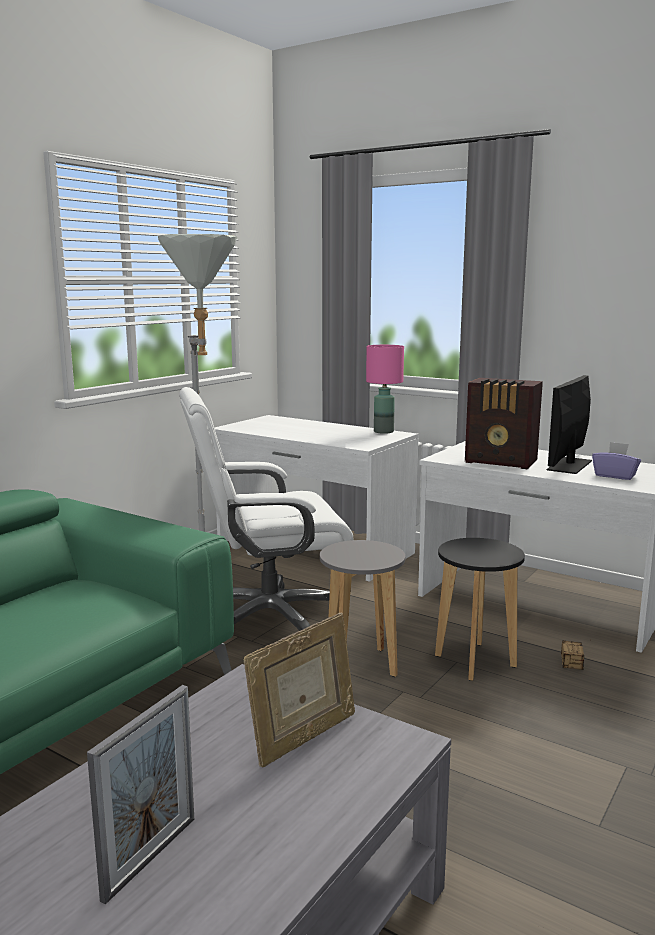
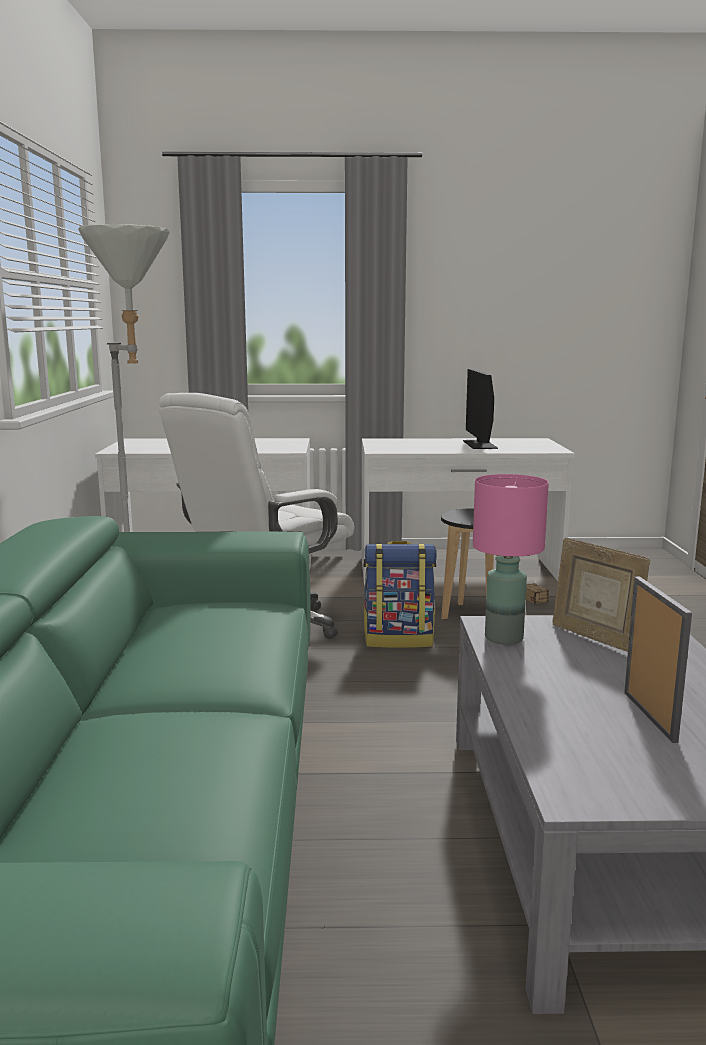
camera: 35 degrees left, 0 degrees up
picture frame [244,613,355,767] -> picture frame turned 135 degrees clockwise [552,538,650,652]
grey stool [320,540,405,677] -> backpack [363,541,437,648]
pink table lamp [366,345,404,434] -> pink table lamp moved to [473,474,549,645]
radio [465,378,543,469] -> none
purple tissue box [592,442,641,480] -> none

